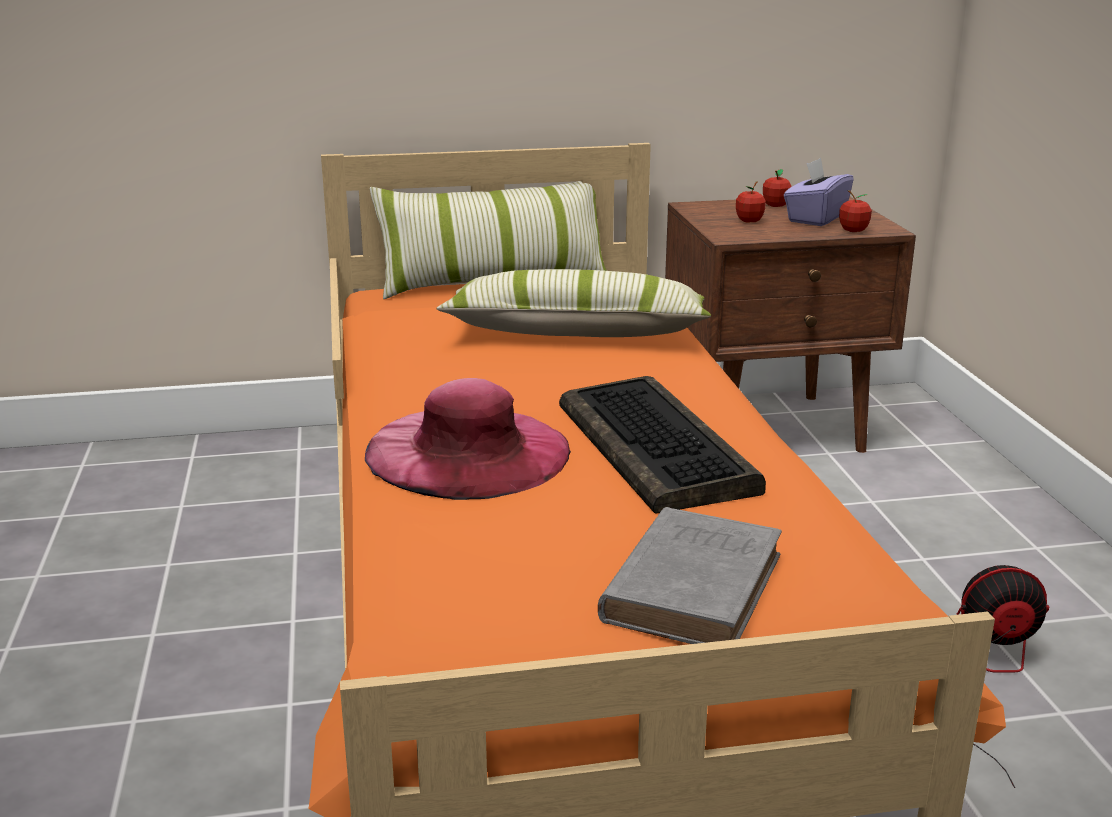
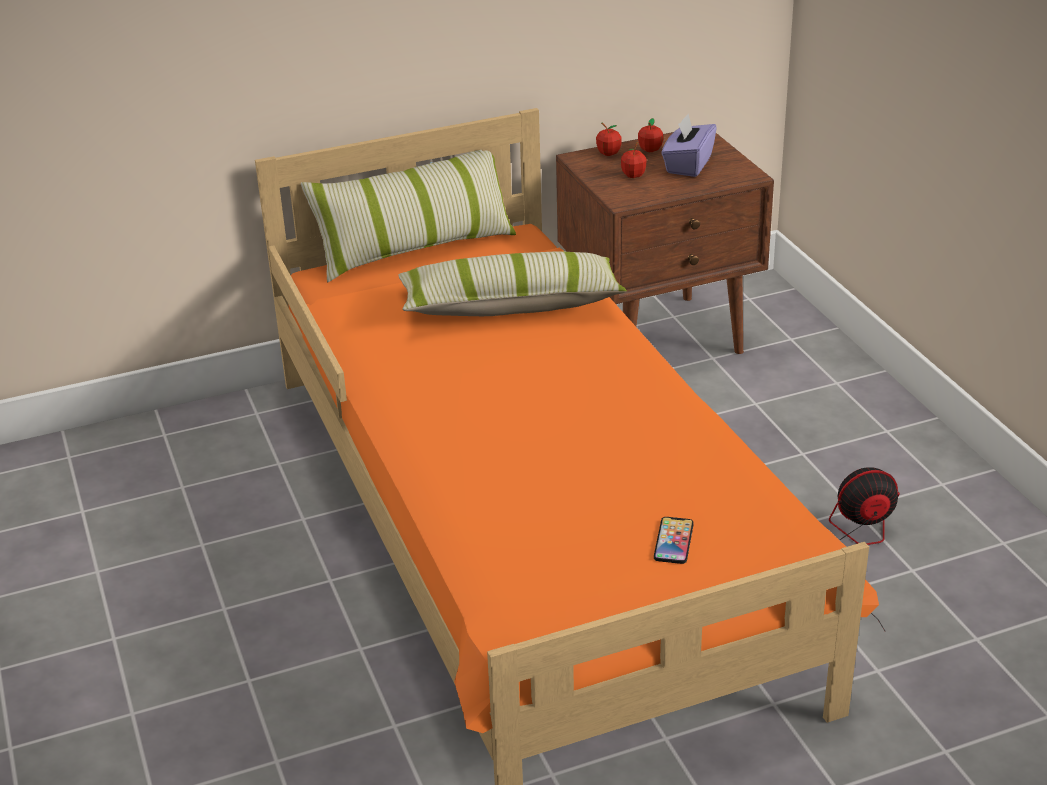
camera: 10 degrees left, 10 degrees up
pink hat [365,378,571,500] -> none
keyboard [559,376,766,514] -> none
grey book [598,507,782,644] -> phone [654,517,694,564]
apple [839,190,872,232] -> apple moved to [596,123,622,156]

